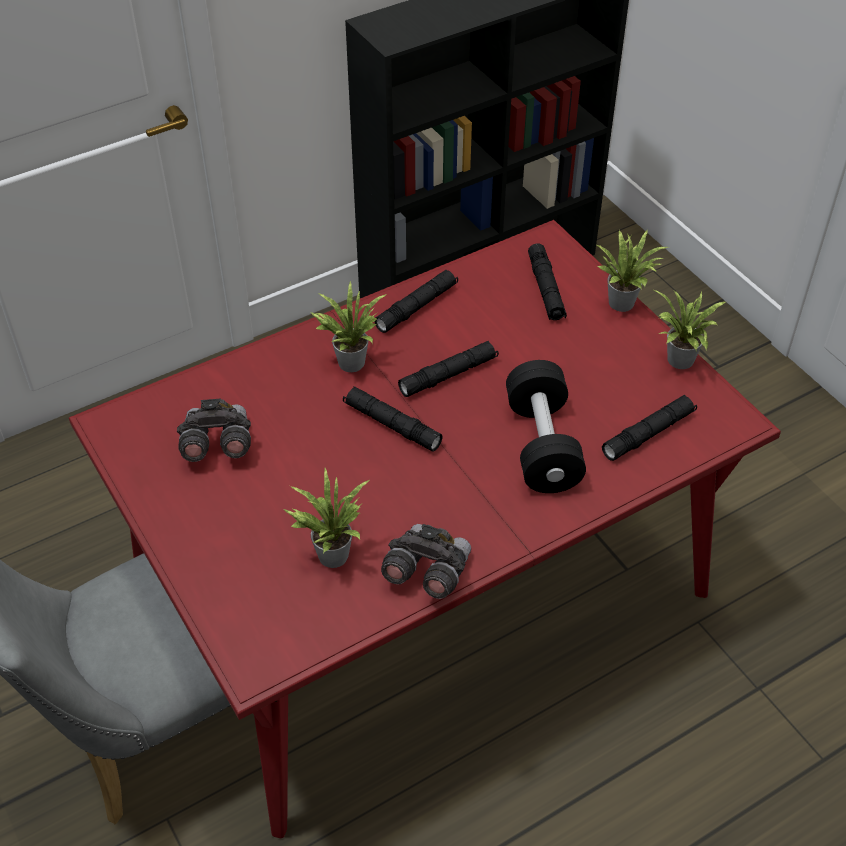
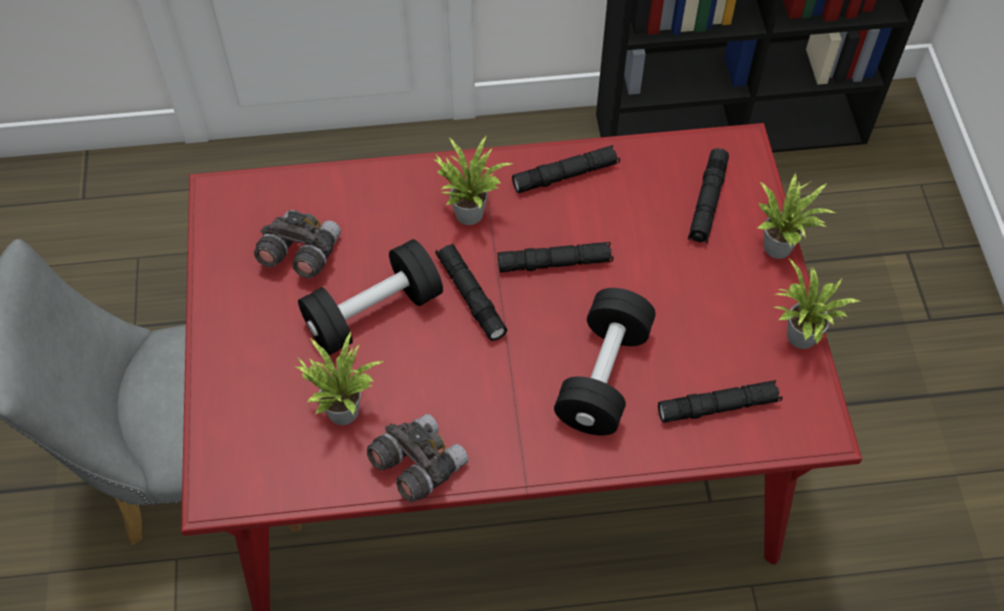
camera: 25 degrees right, 10 degrees up
none -> black dumbbell [298,239,443,355]

